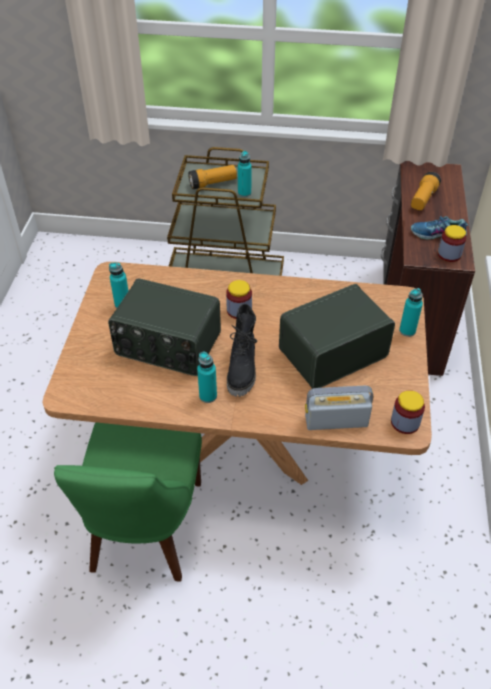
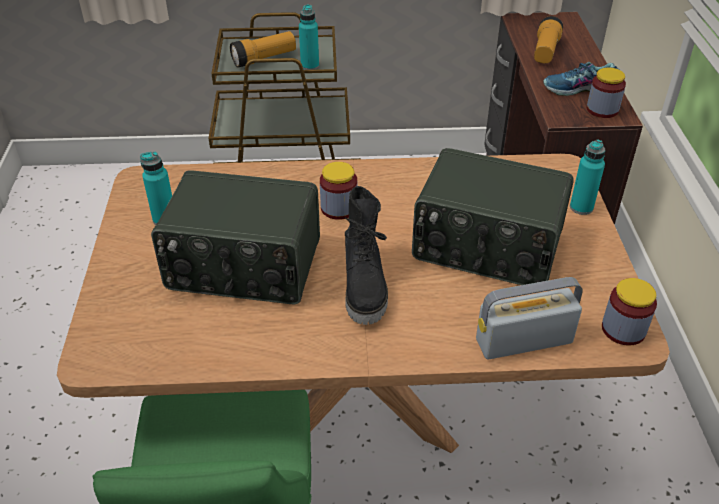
camera: 10 degrees left, 5 degrees down
turquoise bottle [197,351,217,403] -> none
radio [279,284,395,389] -> radio turned 120 degrees counterclockwise [412,148,574,285]

